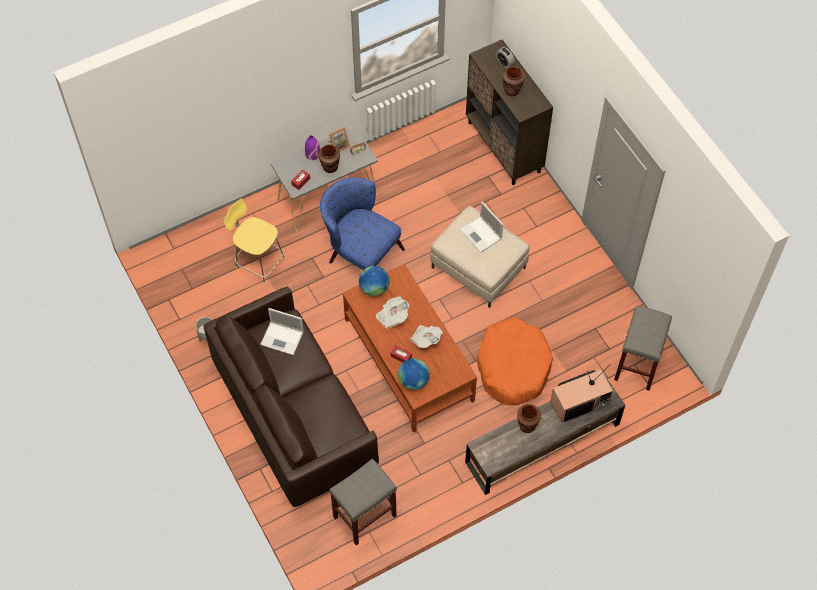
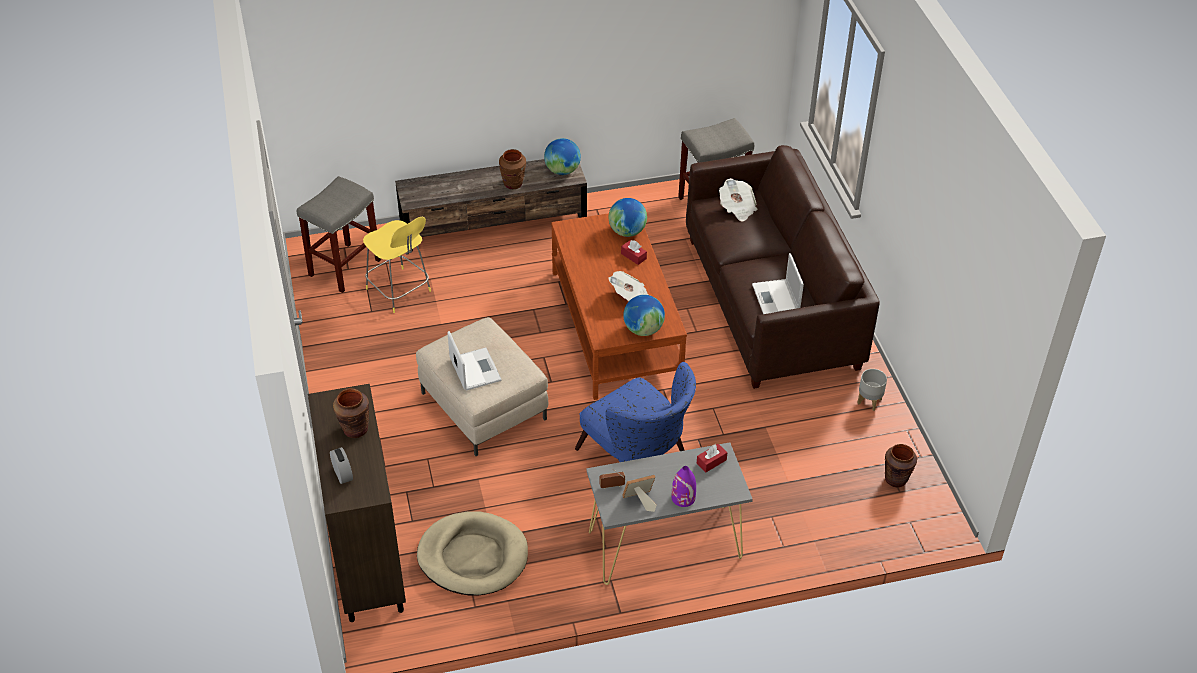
camera: 165 degrees left, 15 degrees down
yellow stool [224,199,285,285] -> yellow stool moved to [363,217,431,313]
laptop [260,308,304,355] -> laptop turned 135 degrees counterclockwise [752,253,804,314]
brown vase [318,144,340,173] -> brown vase moved to [885,444,917,487]
newspaper [410,325,443,348] -> newspaper moved to [719,178,758,222]
orange dog bed [477,317,553,405] -> none
television [550,364,613,423] -> none
none -> beige dog bed [417,512,528,596]
none -> globe [544,138,581,175]

